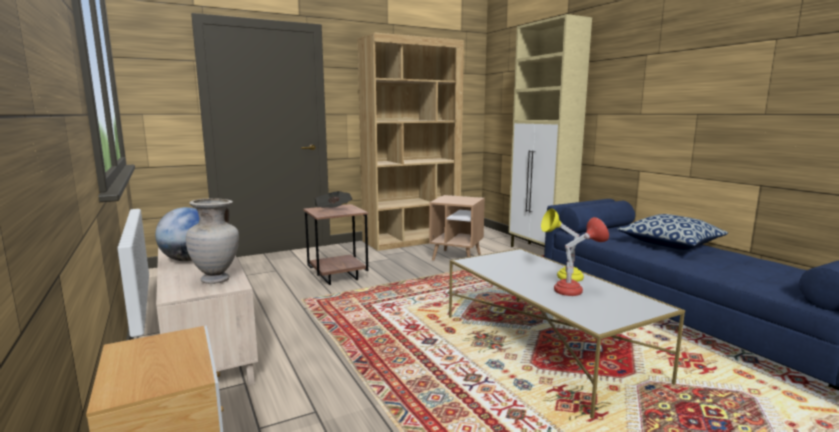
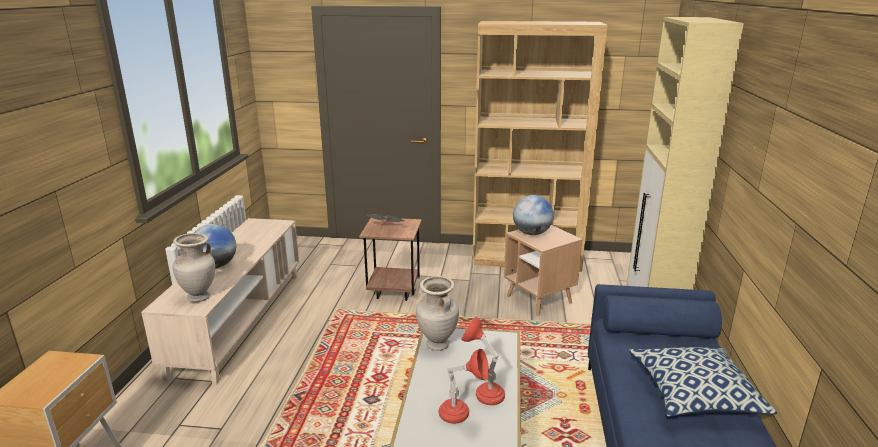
camera: 35 degrees right, 10 degrees up
yellow table lamp [541,209,584,282] -> red table lamp [461,316,505,405]
none -> beige vase [416,276,459,351]
none -> globe [513,195,554,235]

